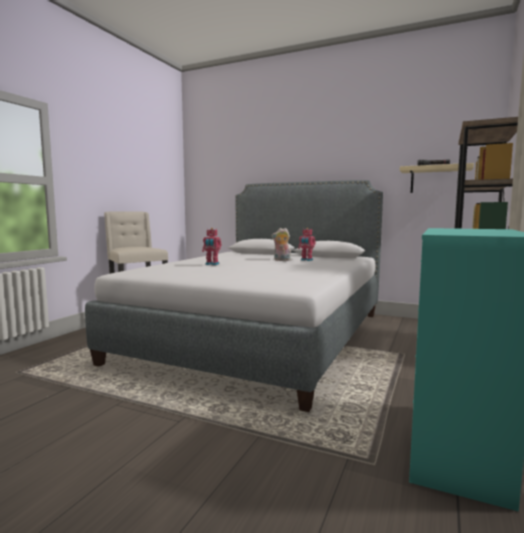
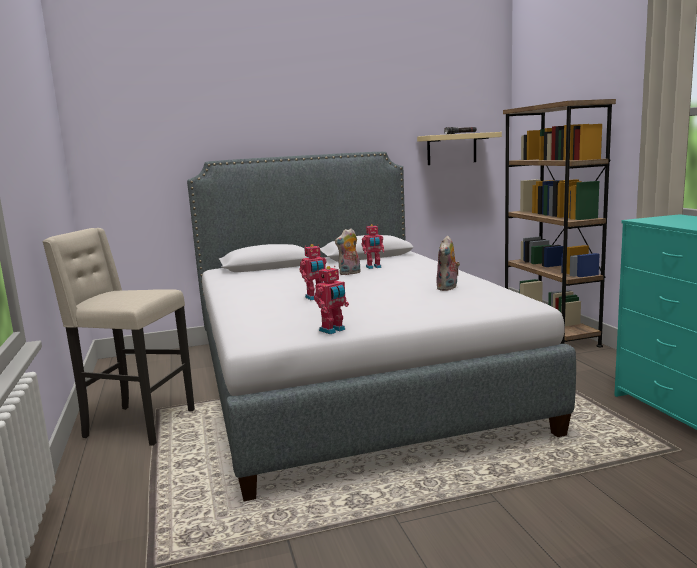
camera: 40 degrees left, 5 degrees up
none -> toy robot [314,266,349,334]
none -> plush toy [436,235,460,291]

